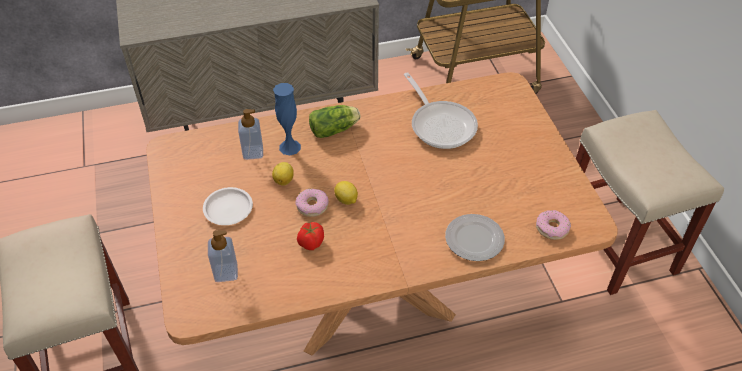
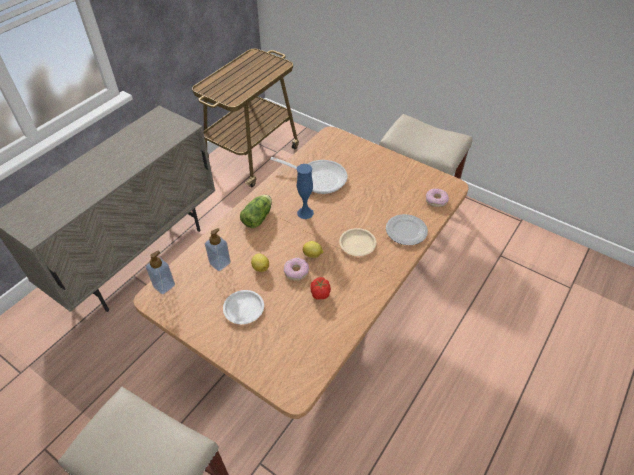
camera: 40 degrees left, 0 degrees up
soap dispenser [208,230,238,282] -> soap dispenser moved to [146,251,175,294]
blue vase [273,83,301,155] -> blue vase moved to [297,164,314,219]
none -> beige plate [339,228,376,256]

